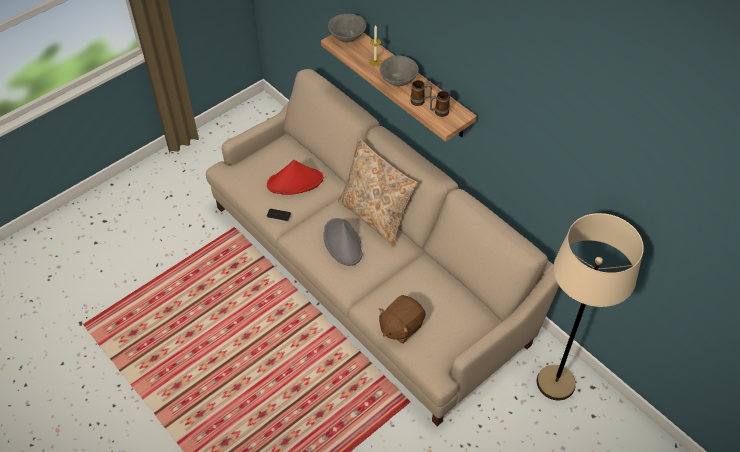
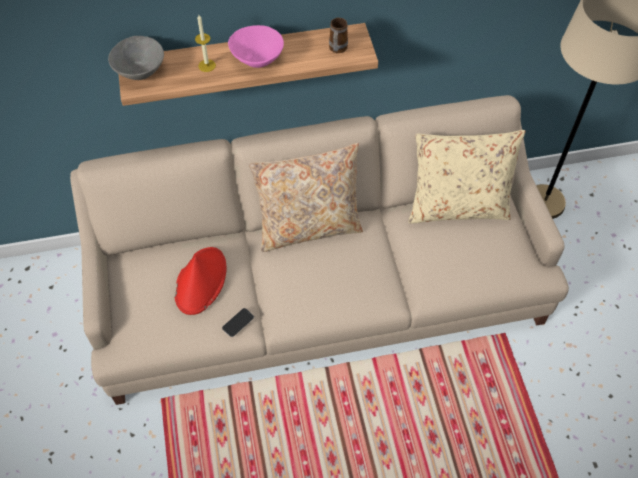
camera: 60 degrees left, 5 degrees up
grey hat [324,218,363,266] -> none
brown plush toy [379,295,426,344] -> none
grey bowl [380,56,419,86] -> pink bowl [228,25,284,68]
mug [411,80,432,106] -> none
none -> beige pillow [409,130,526,224]

